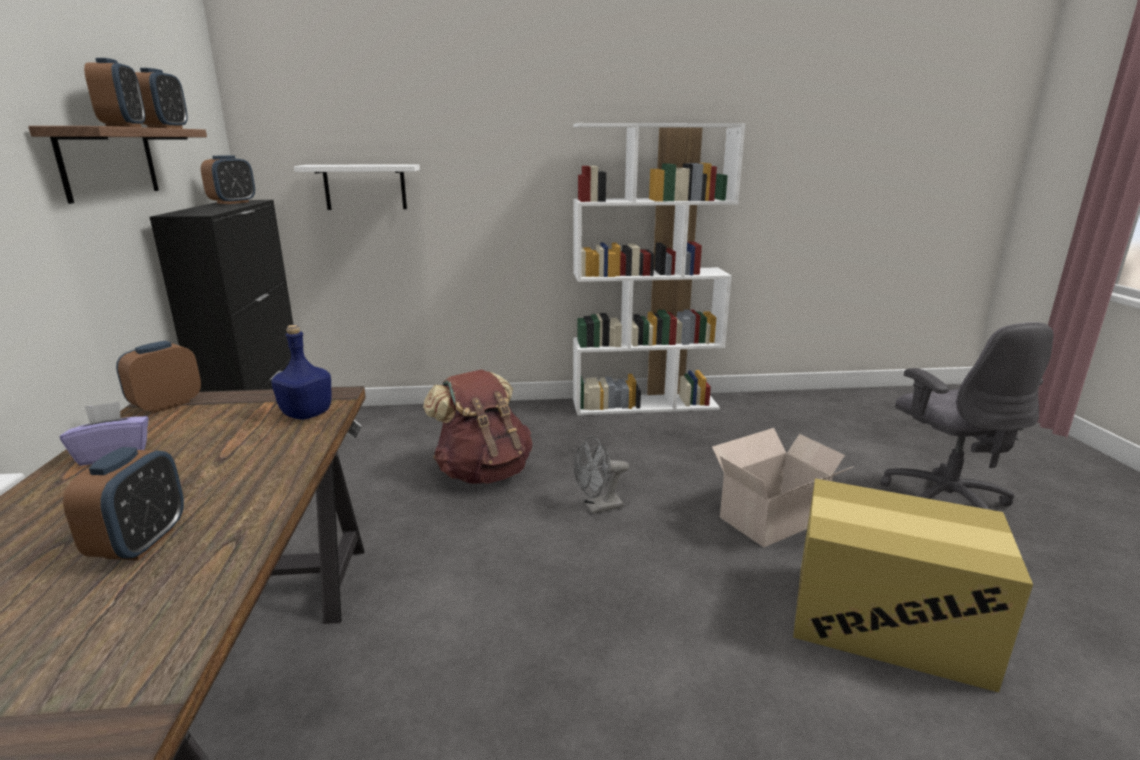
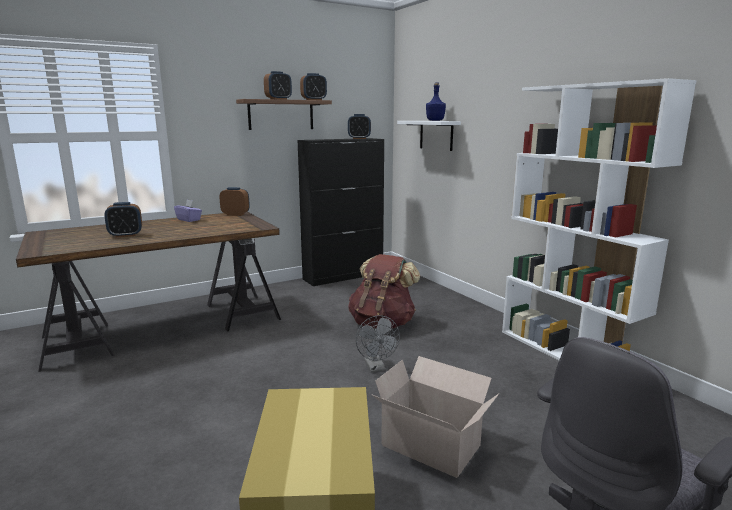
camera: 65 degrees right, 5 degrees down
blue bottle [271,325,332,420] -> blue bottle moved to [426,82,446,121]
grey fan [574,436,629,514] -> grey fan turned 150 degrees counterclockwise [356,315,400,372]

